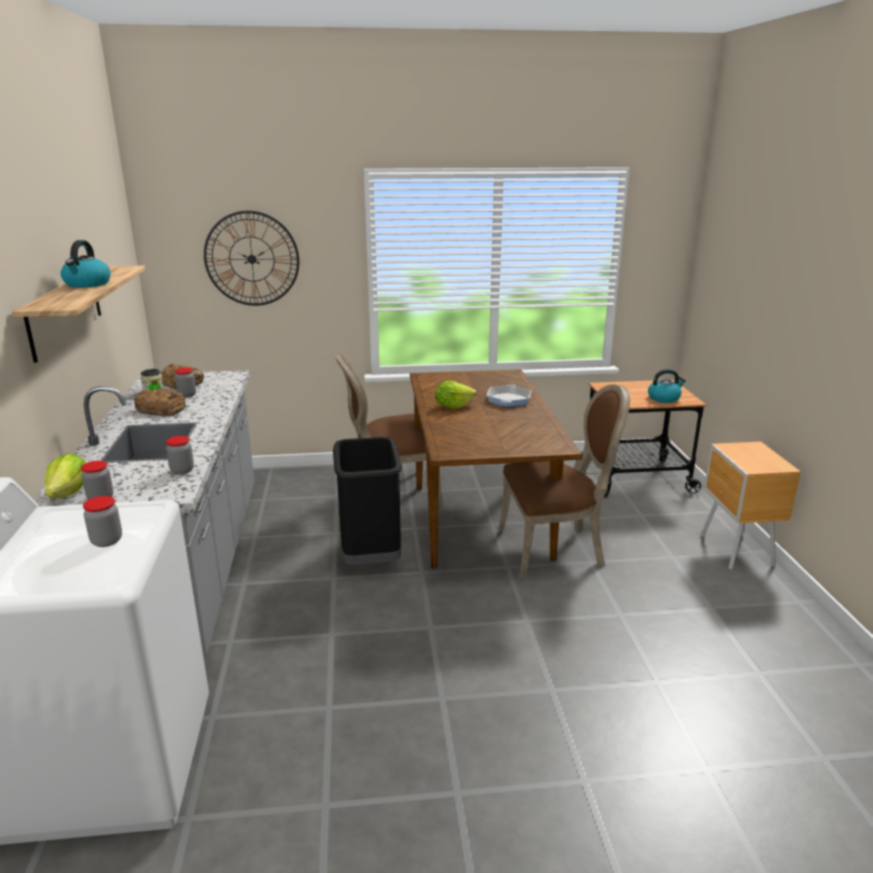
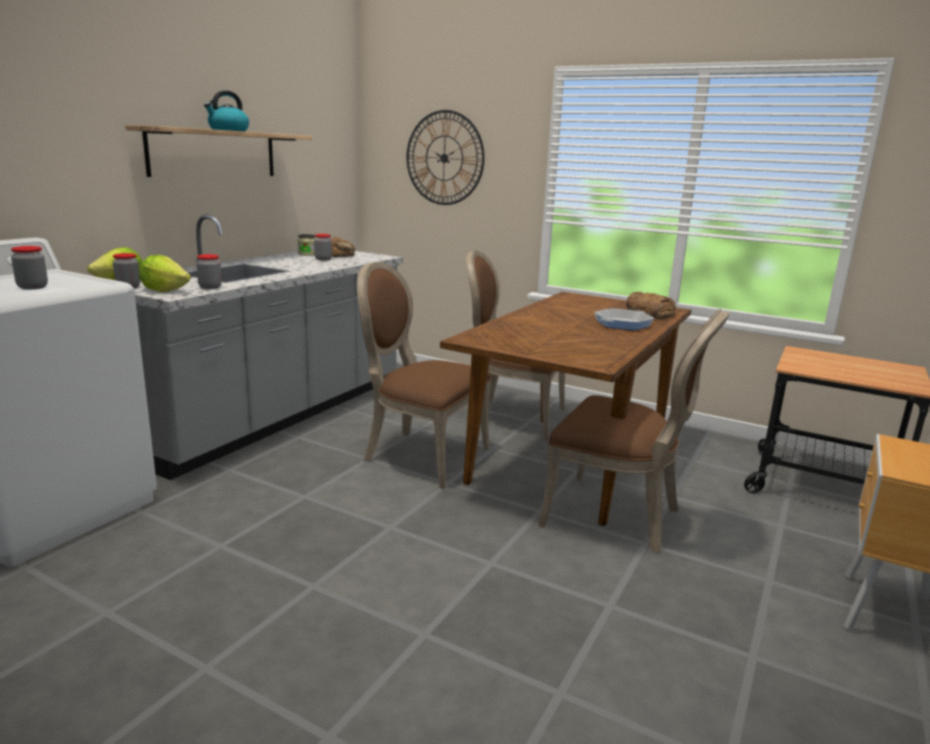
camera: 35 degrees right, 5 degrees down
bread [134,388,186,417] -> bread moved to [626,291,676,319]
black trash can [333,437,402,565] -> brown chair [357,262,492,489]
lettuce [435,381,476,409] -> lettuce moved to [139,255,191,292]
kettle [648,369,686,403] -> none

